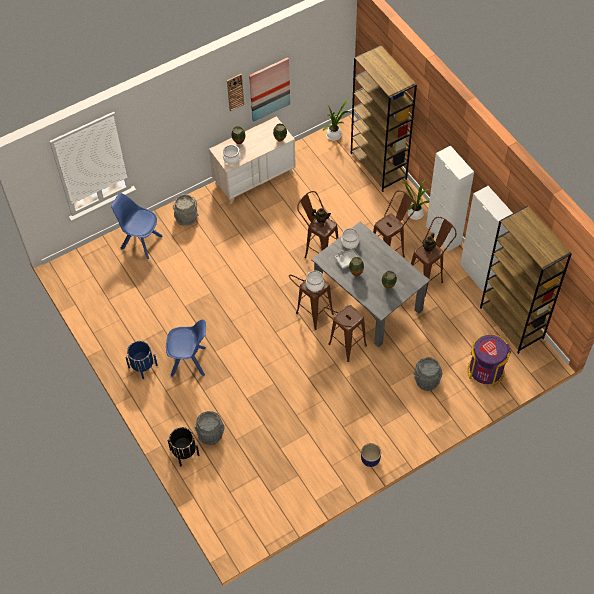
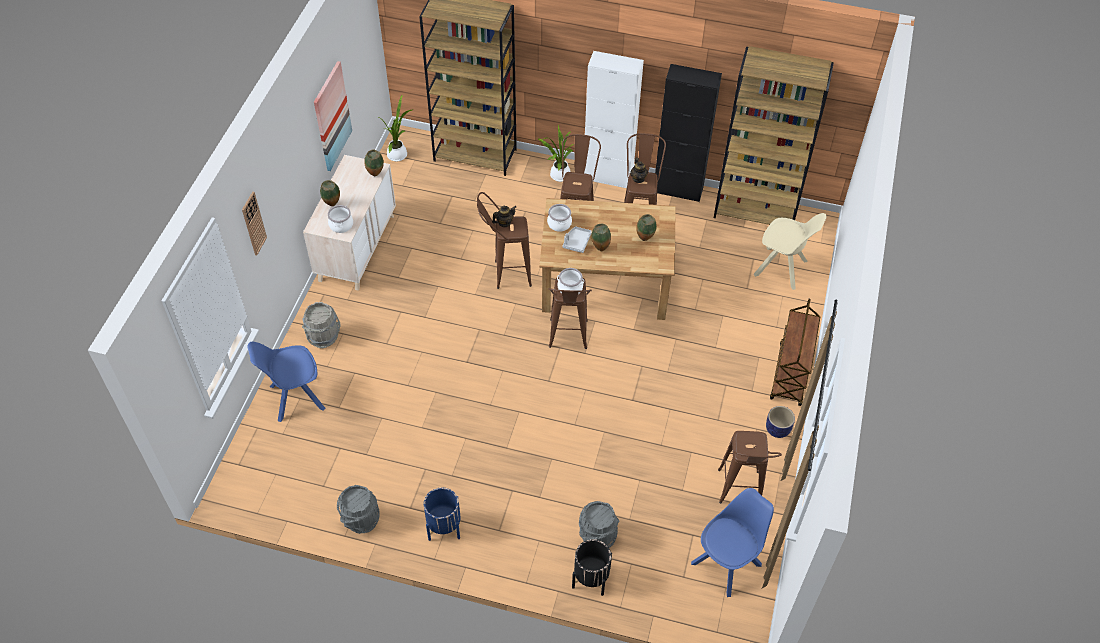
camera: 45 degrees left, 5 degrees down
blue chair [166,319,206,377] -> blue chair moved to [691,488,774,597]
wall clock [227,74,244,111] -> wall clock moved to [242,192,267,255]
grey dining table [311,222,430,347] -> brown dining table [539,198,676,320]
brown stool [323,305,367,362] -> brown stool moved to [718,431,782,503]
grey bucket [413,357,442,391] -> grey bucket moved to [337,485,380,534]
white cabinet [460,186,513,292] -> black cabinet [655,64,722,202]
purple trash can [467,334,511,387] -> beige chair [753,213,826,290]
none -> brown cart [770,299,821,406]

